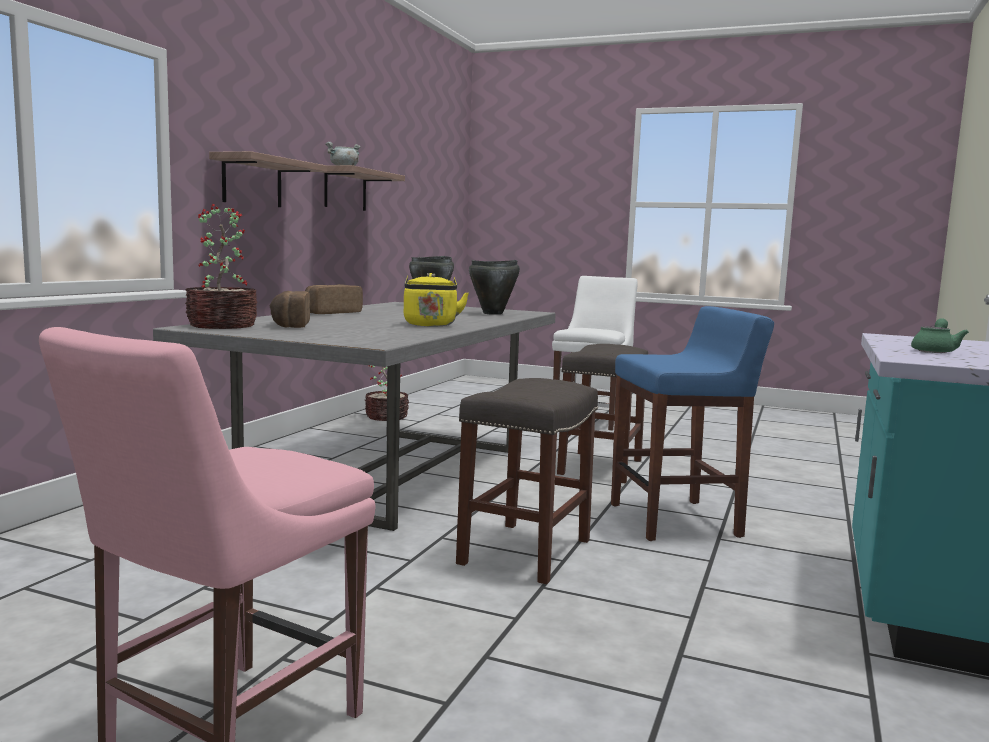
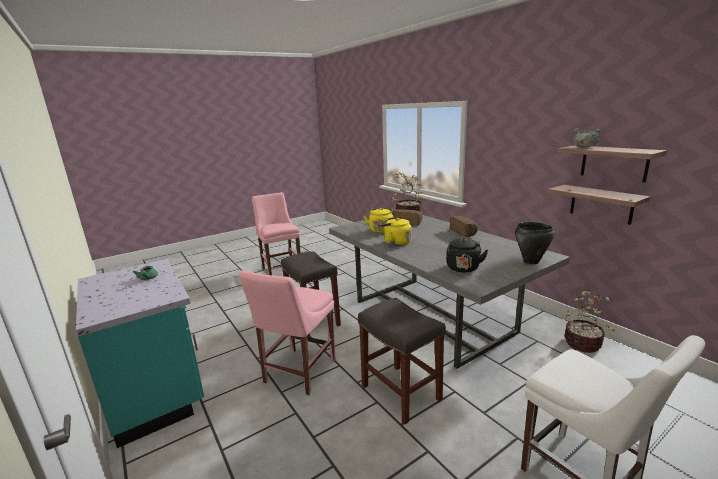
camera: 125 degrees right, 10 degrees up
shelf [209,151,327,207] -> shelf moved to [547,185,650,225]
black cooking pot [469,260,520,315] -> black kettle [447,238,488,272]
blue stool [611,306,774,541] -> pink chair [239,270,336,395]
none -> yellow kettle [364,208,394,233]

